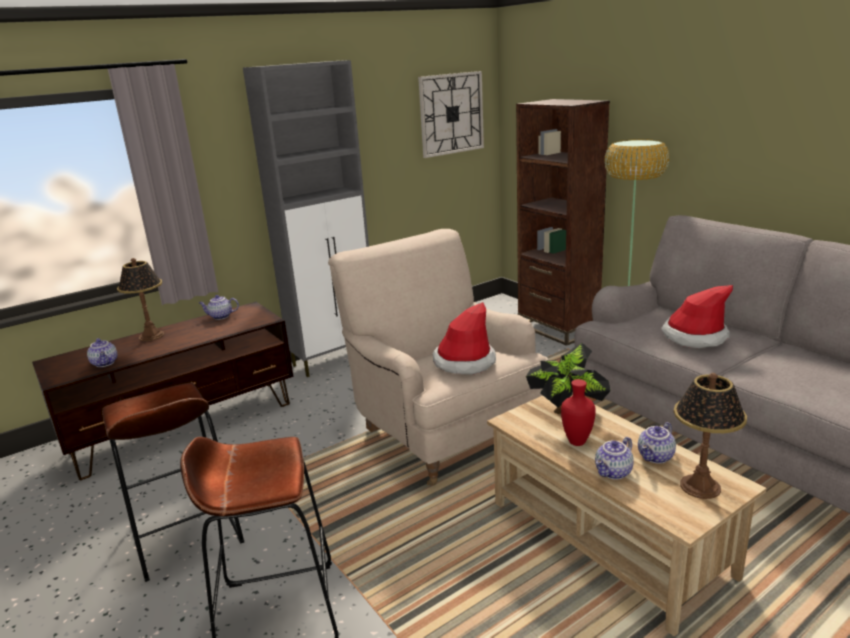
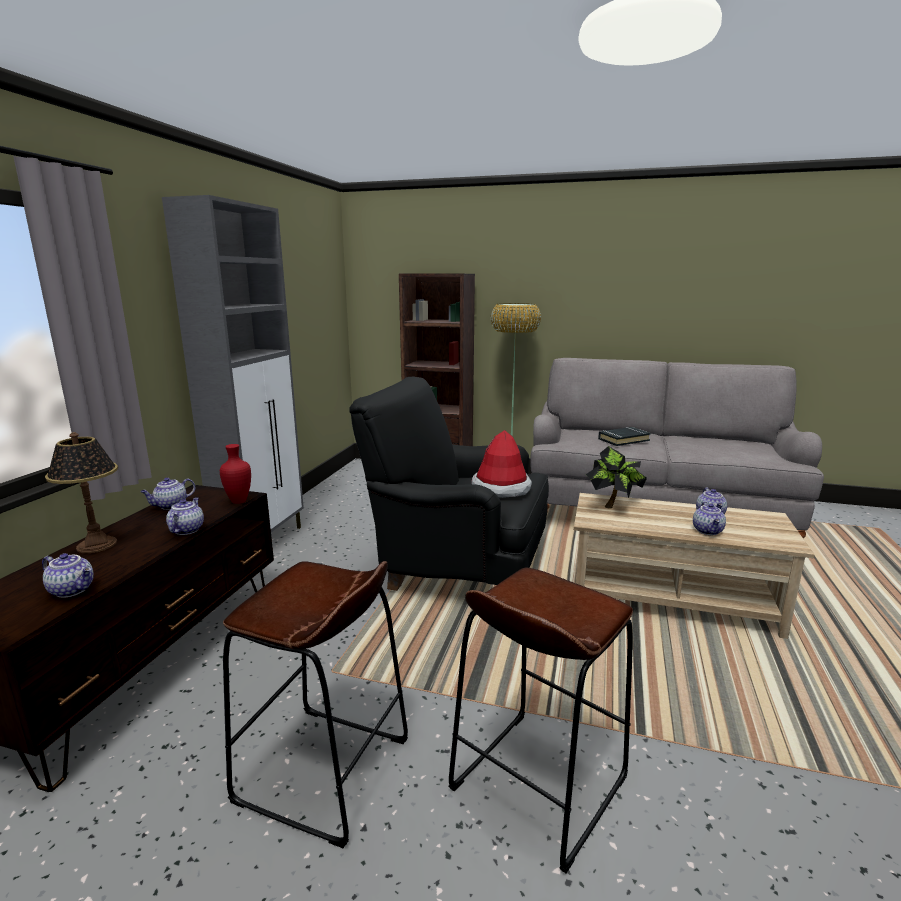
camera: 40 degrees left, 5 degrees down
beige armchair [328,229,548,486] -> black armchair [349,377,549,591]
wall clock [418,71,484,158] -> none
red vase [561,379,596,446] -> red vase moved to [220,444,251,504]
hat [661,285,733,348] -> black book [598,427,651,446]
table lamp [674,373,747,499] -> none
none -> teapot [166,498,204,535]

